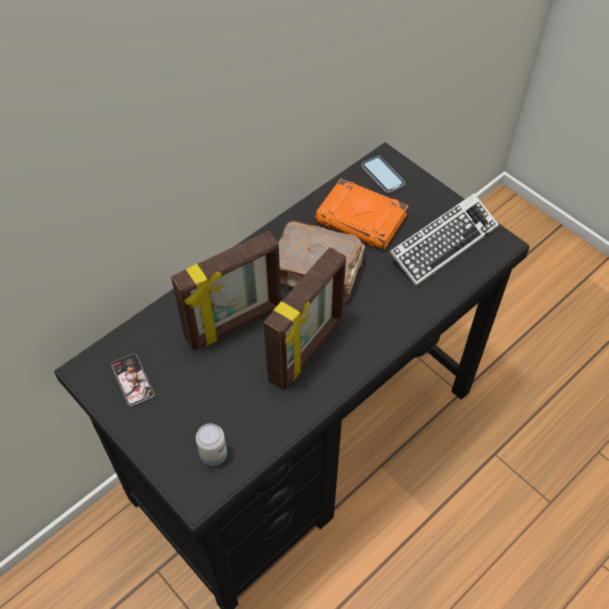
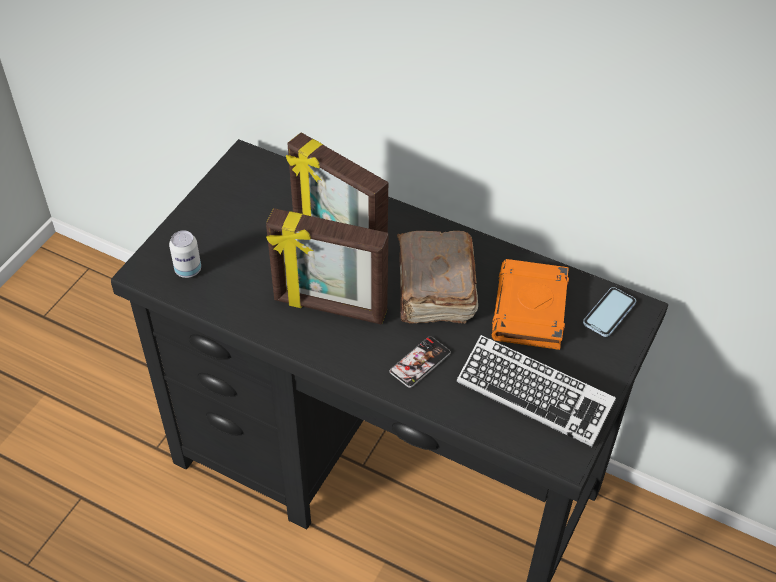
camera: 70 degrees right, 5 degrees down
phone [111,354,154,406] -> phone moved to [390,337,451,388]

